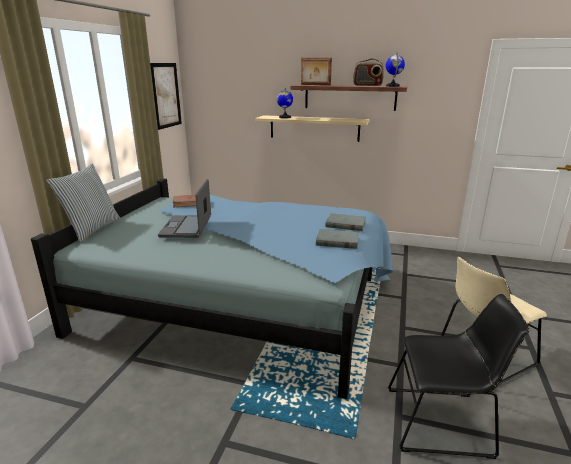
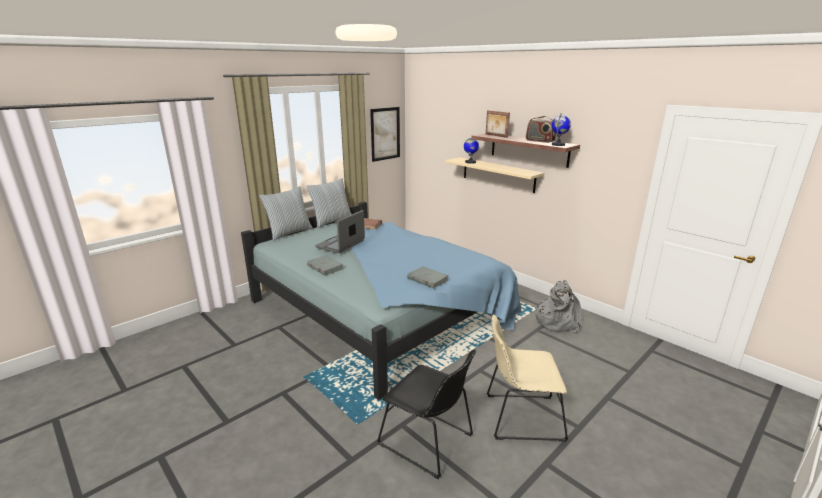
camera: 30 degrees right, 0 degrees up
grey book [325,213,366,231] -> grey book moved to [307,255,343,276]
none -> pillow [306,178,352,228]
none -> grey backpack [533,280,582,333]

